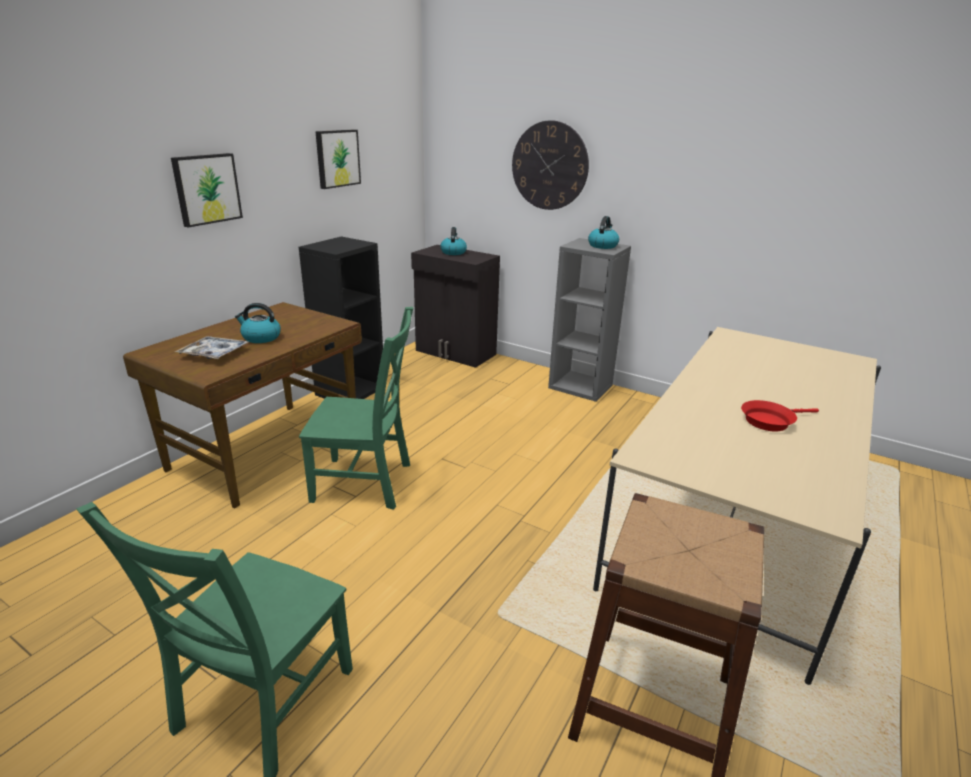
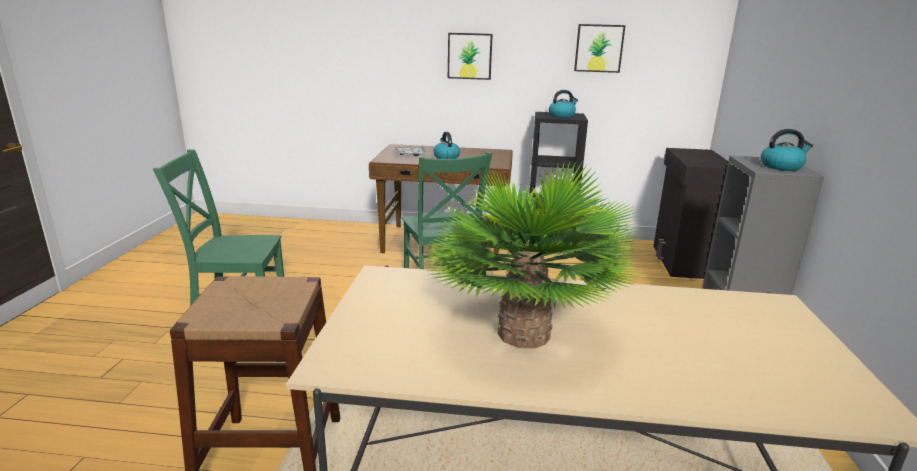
camera: 65 degrees right, 5 degrees down
kettle [440,227,467,255] -> kettle moved to [549,90,578,118]
wall clock [512,120,589,210] -> none
red frying pan [741,400,819,431] -> potted plant [423,160,642,348]

